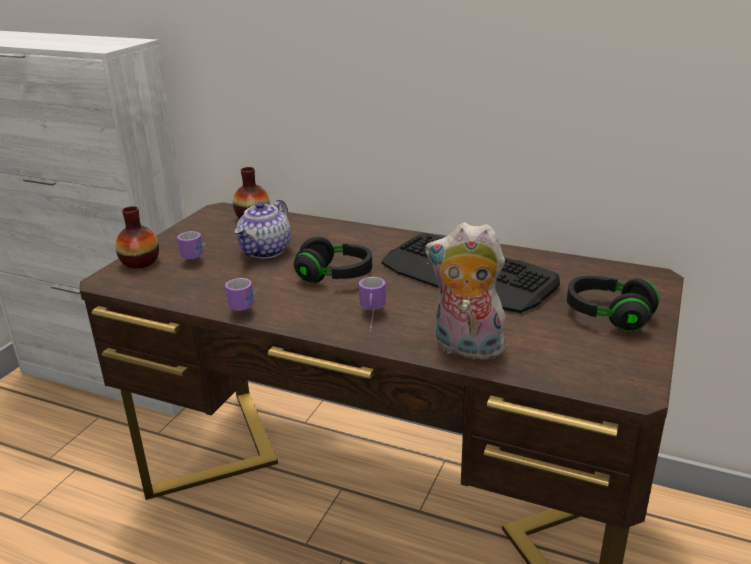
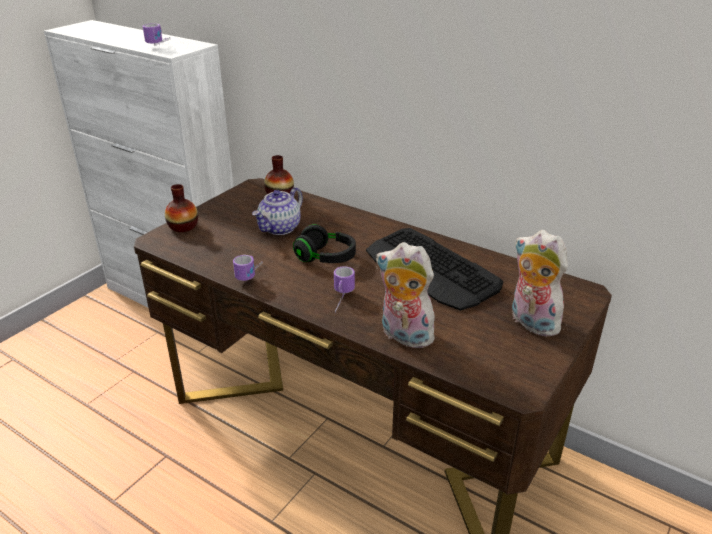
camera: 10 degrees right, 5 degrees up
mug [177,231,206,260] -> mug moved to [143,23,170,46]
black headphones [567,276,660,332] -> plush toy [512,230,568,337]

